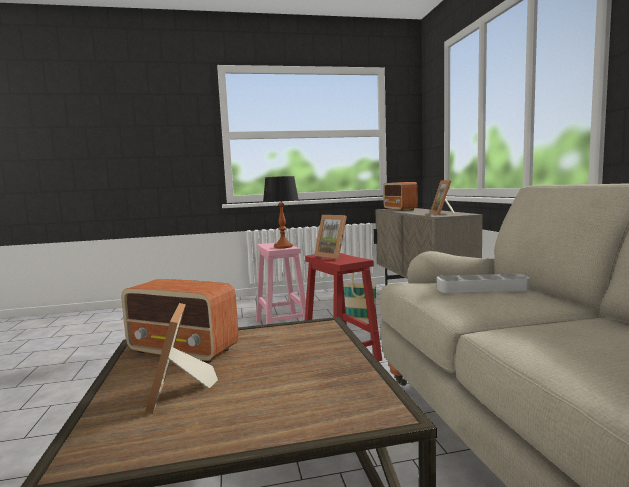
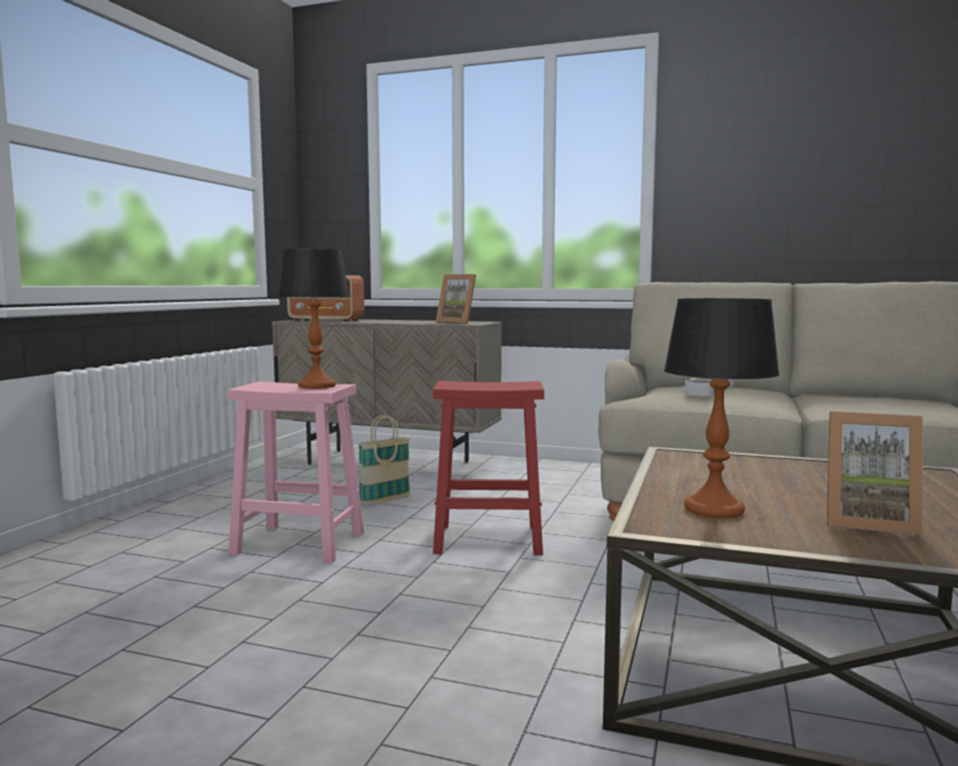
camera: 60 degrees left, 0 degrees up
radio [122,279,239,363] -> table lamp [664,298,780,518]
picture frame [314,215,347,259] -> none

